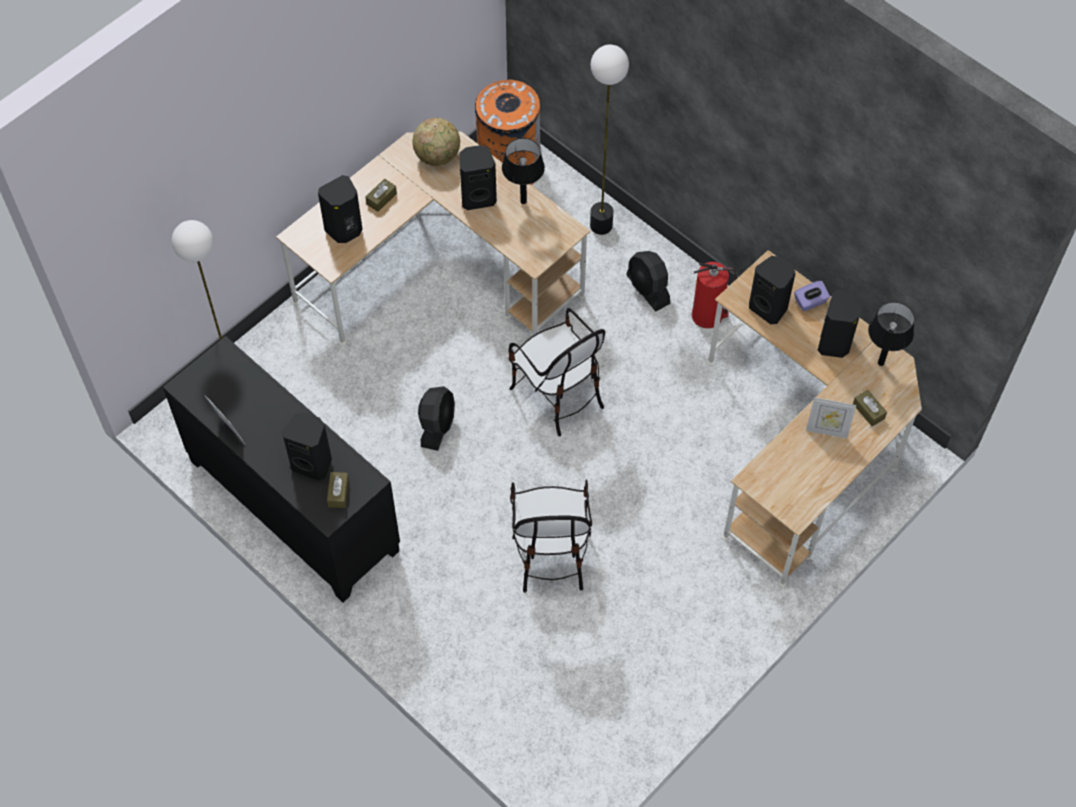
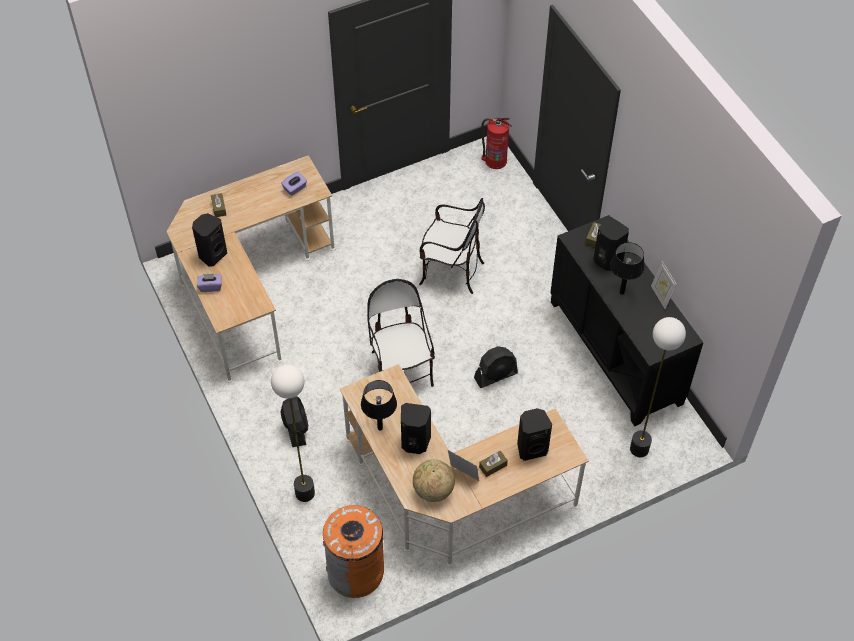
camera: 160 degrees left, 5 degrees down
black fan [418,386,455,451] -> black fan turned 150 degrees counterclockwise [474,346,518,388]
chair [510,479,592,592] -> chair turned 90 degrees clockwise [419,198,485,294]
fire extinguisher [692,262,737,328] -> fire extinguisher moved to [481,118,512,169]
black speaker [749,256,796,324] -> none
picture frame [806,397,856,439] -> picture frame moved to [448,450,479,481]
black table lamp [868,302,914,366] -> black table lamp moved to [610,242,645,295]
none -> purple tissue box [281,171,307,196]

